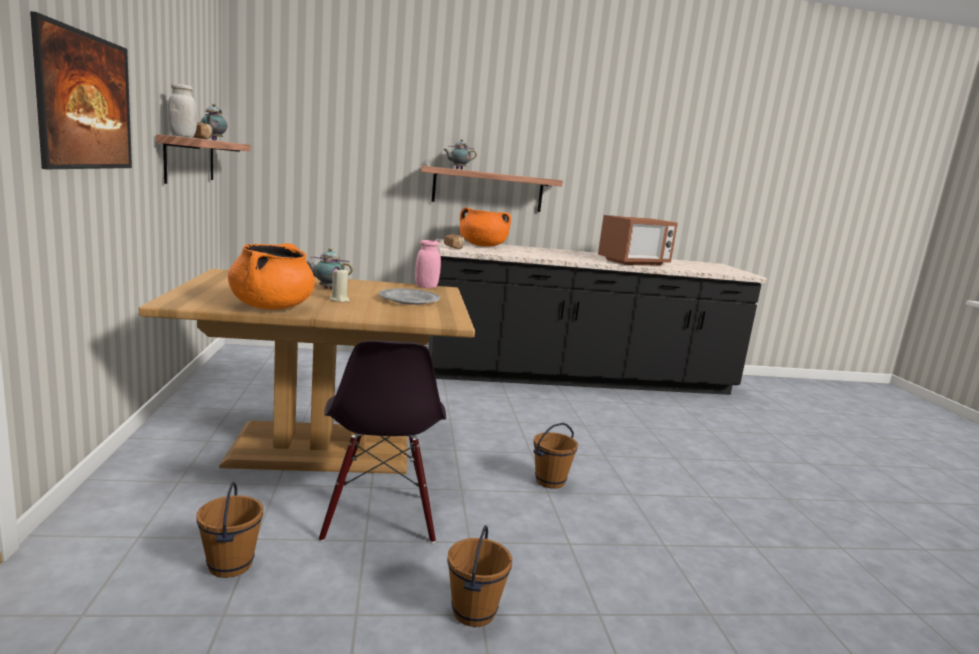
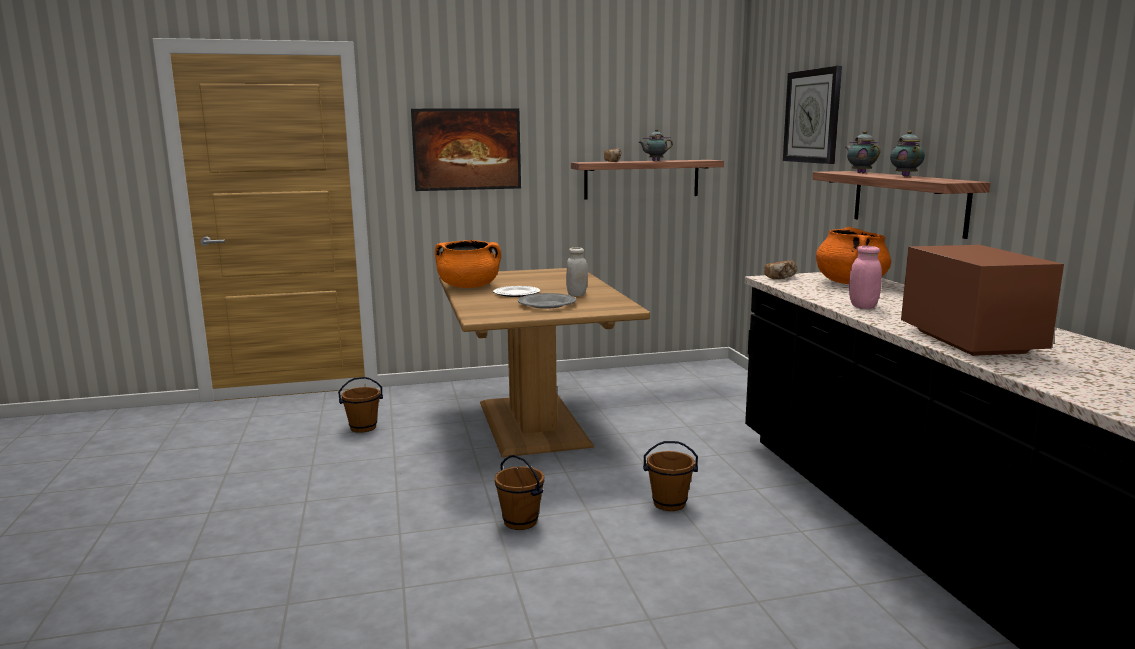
camera: 85 degrees right, 0 degrees up
white jar [168,83,197,137] -> white jar moved to [566,247,588,296]
teapot [307,248,353,289] -> teapot moved to [890,131,925,177]
black chair [319,340,446,543] -> none
beige candle [330,269,350,302] -> plate [493,286,540,297]
pink jar [415,240,441,288] -> pink jar moved to [849,246,882,309]
brown bucket [447,525,512,627] -> brown bucket moved to [643,441,698,511]
microwave [598,215,678,266] -> microwave turned 150 degrees counterclockwise [901,245,1064,356]
none -> wall clock [783,66,842,164]

